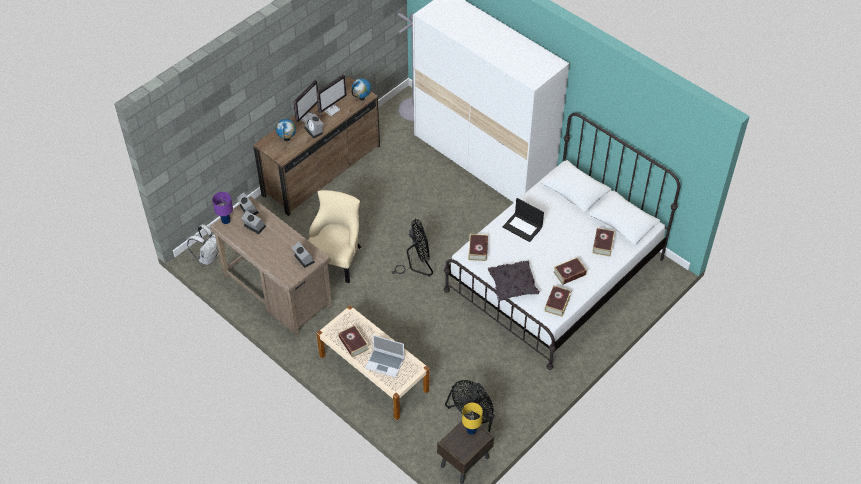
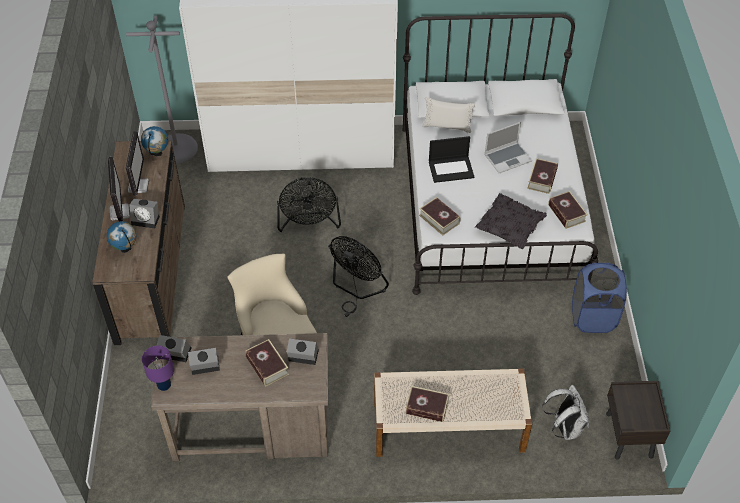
camera: 45 degrees left, 0 degrees up
white backpack [187,224,219,265] -> white backpack moved to [542,385,590,440]
laptop [365,335,404,378] -> laptop moved to [484,122,532,173]
black fan [445,380,495,433] -> black fan moved to [277,177,341,232]
yellow table lamp [462,403,483,435] -> none
book [593,228,615,257] -> book moved to [245,339,289,387]
none -> white pillow [422,97,475,133]
none -> blue laundry basket [572,263,627,333]

